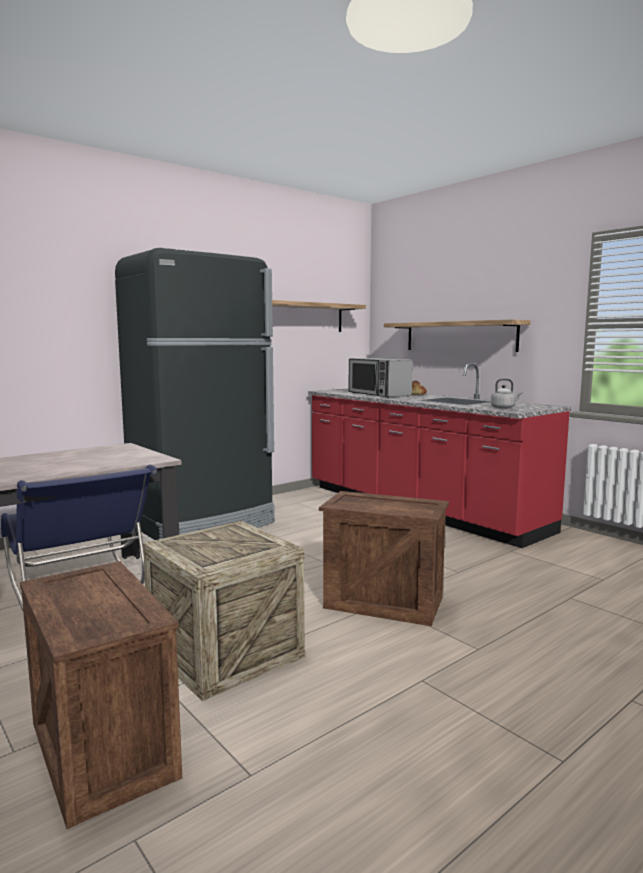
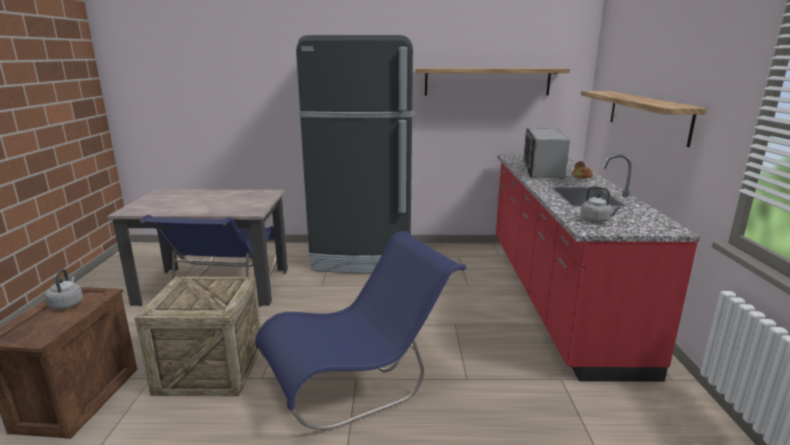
camera: 40 degrees right, 10 degrees up
crate [319,491,449,626] -> blue chair [255,231,466,430]
none -> grey kettle [45,269,83,309]

